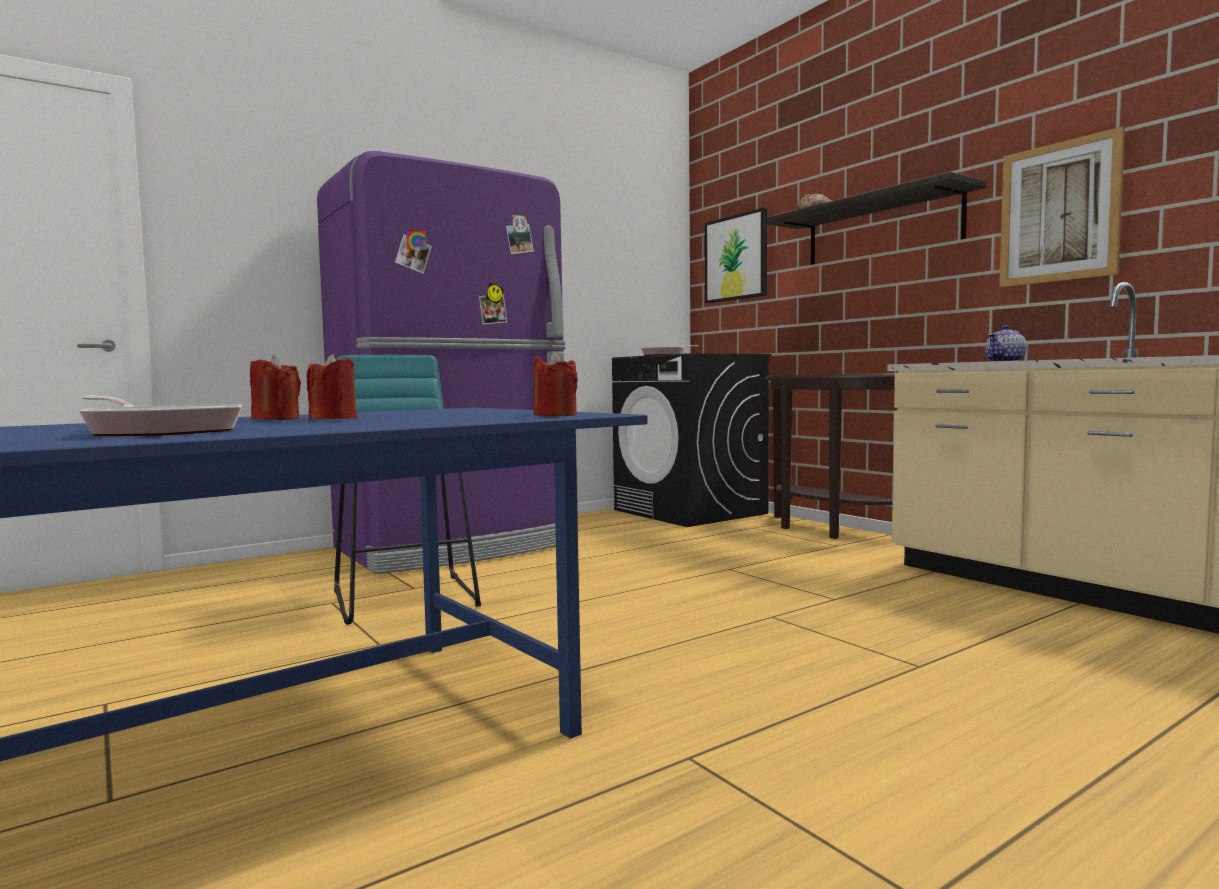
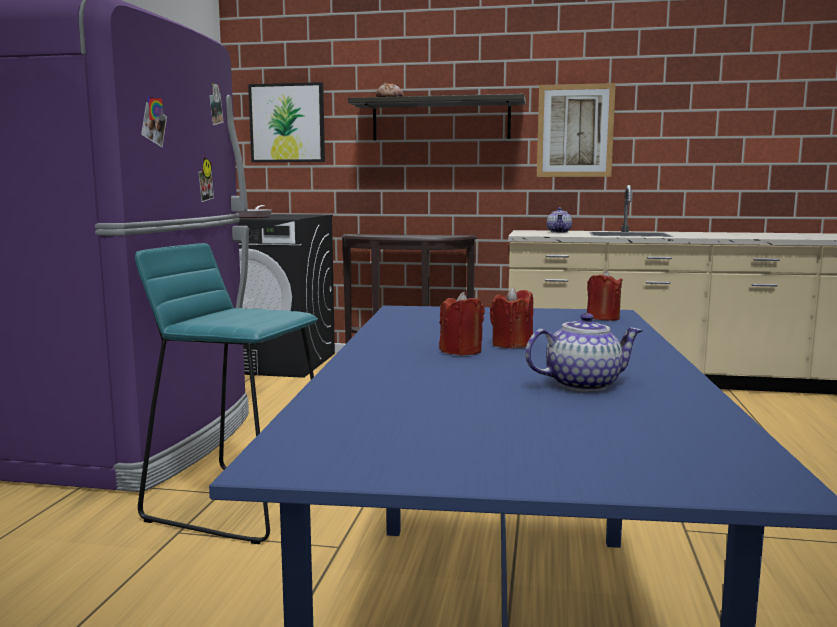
camera: 45 degrees left, 5 degrees up
frying pan [79,396,242,436] -> teapot [525,313,643,392]

